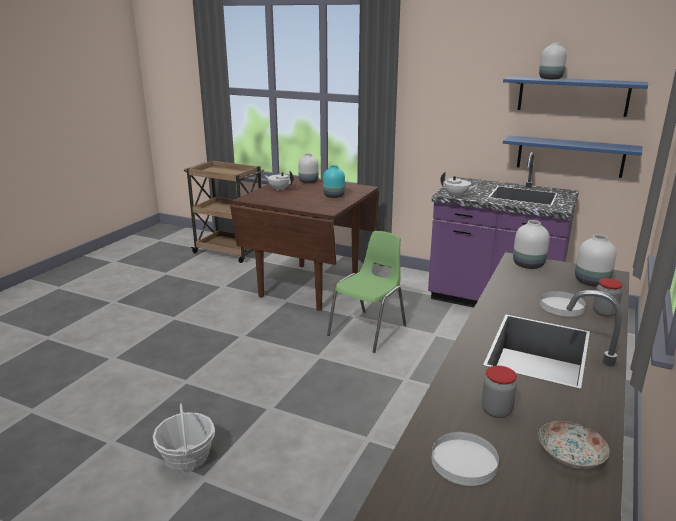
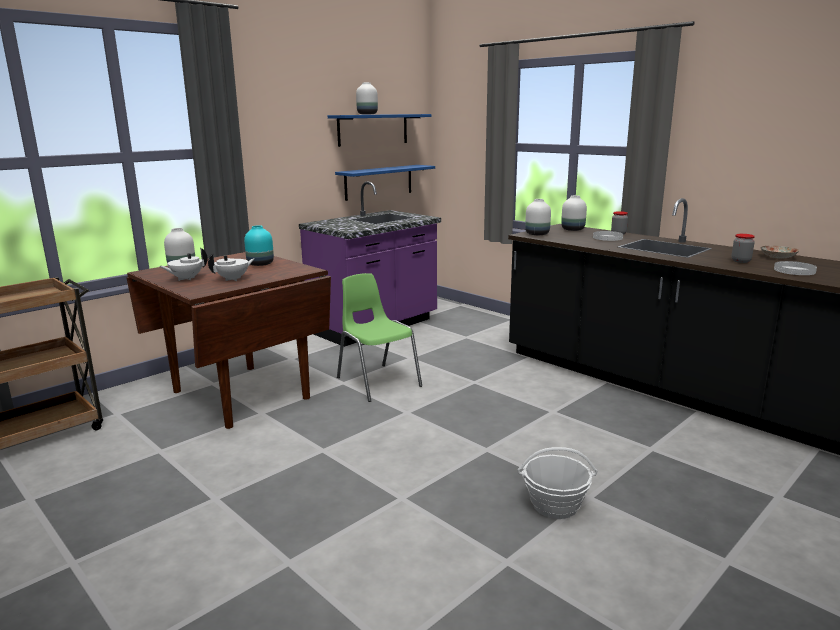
camera: 70 degrees left, 5 degrees down
white teapot [440,172,478,198] -> white teapot moved to [208,253,255,281]

